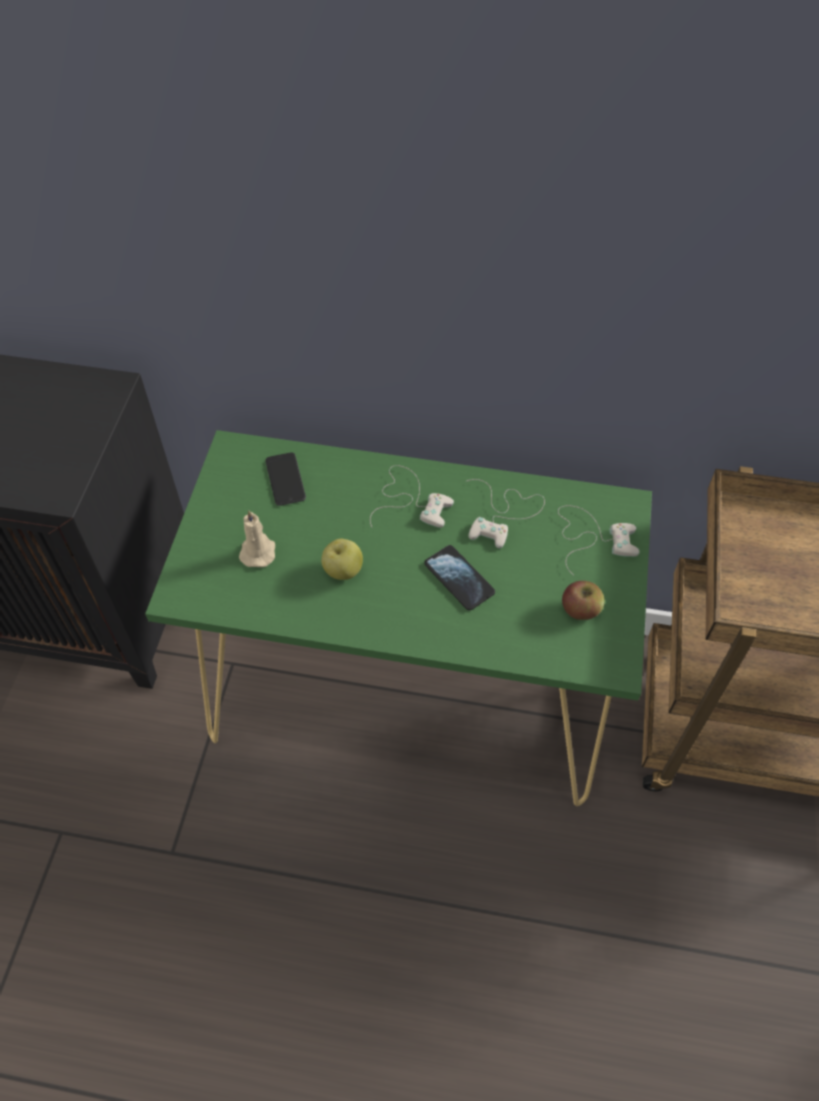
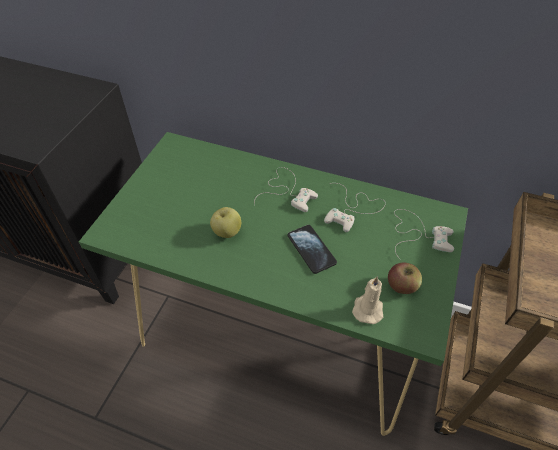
camera: 10 degrees right, 5 degrees down
beige candle [239,510,275,567] -> beige candle moved to [352,276,383,324]
phone [266,453,306,506] -> none

